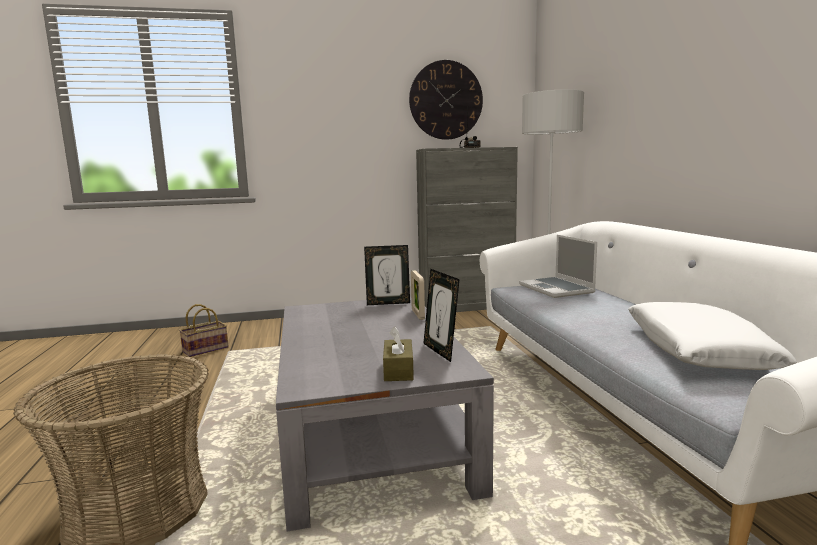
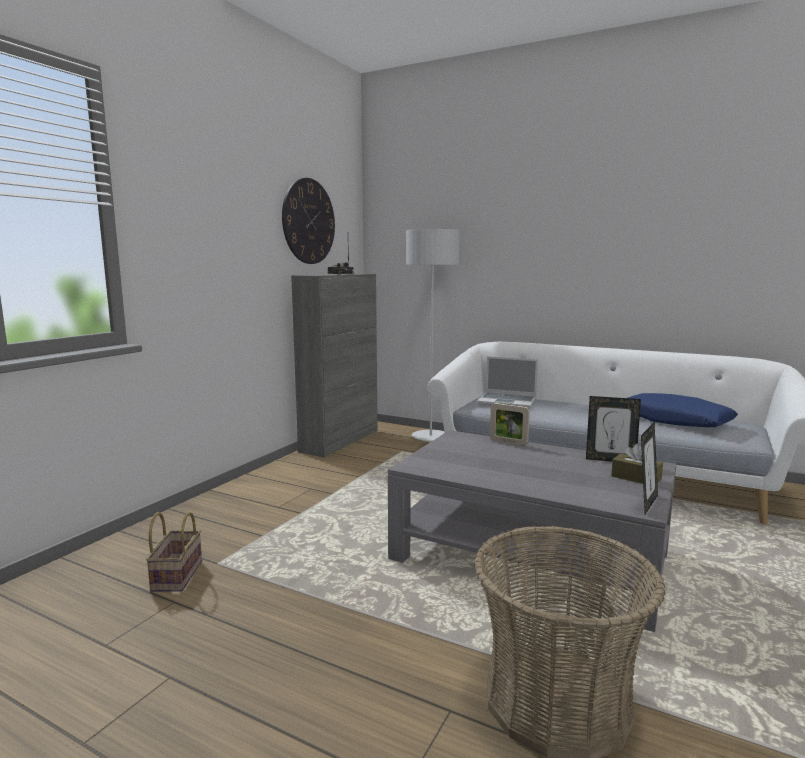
camera: 50 degrees left, 0 degrees up
picture frame [364,245,410,305] -> picture frame moved to [641,422,658,514]
white pillow [628,302,797,370] -> blue pillow [628,393,738,427]

